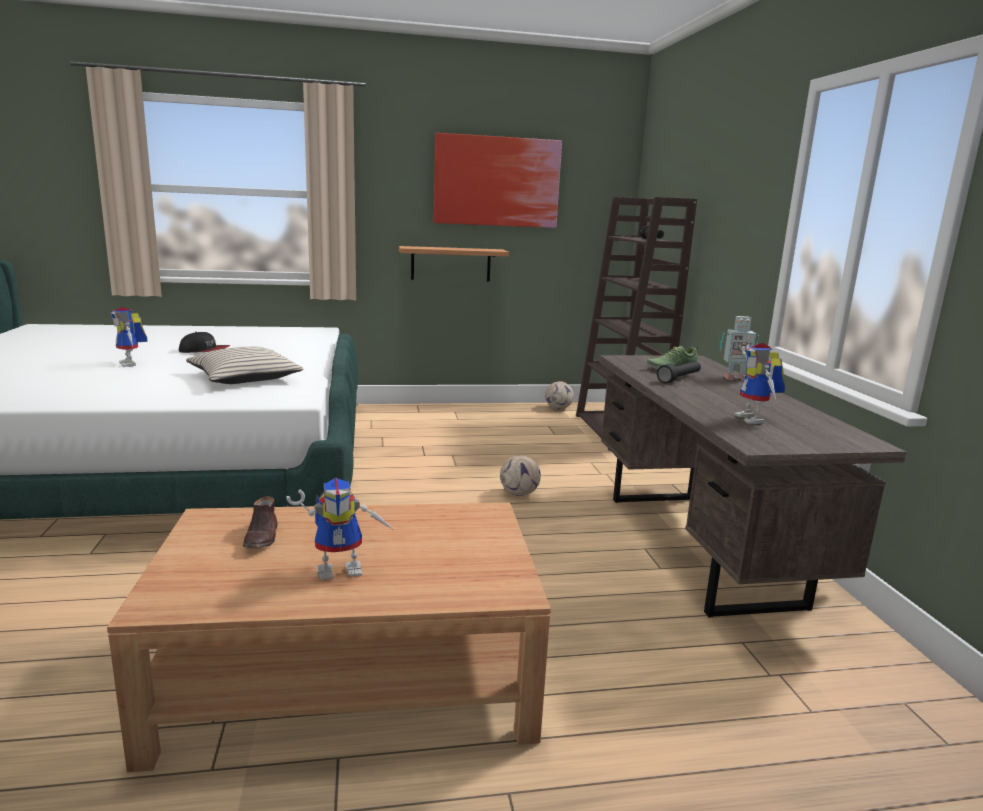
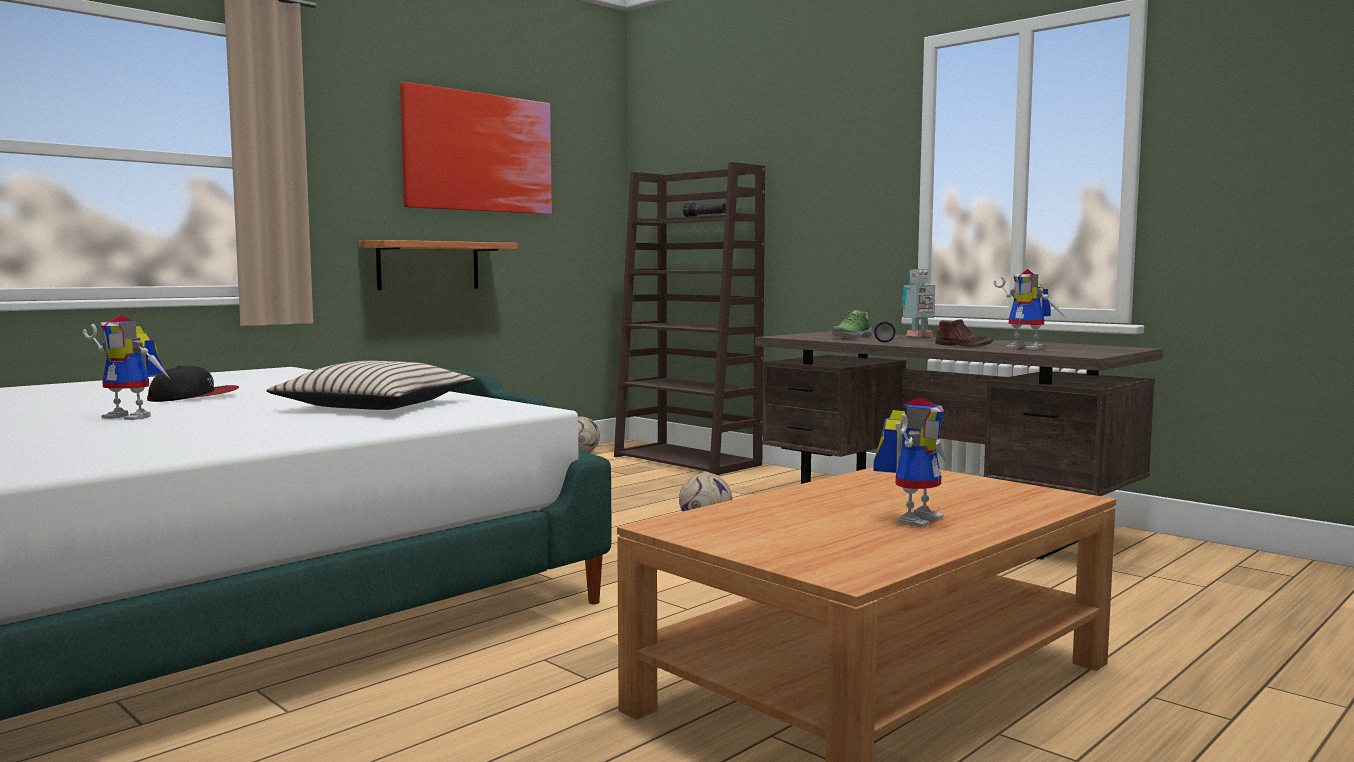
camera: 35 degrees left, 10 degrees down
brown shoe [243,496,278,548] -> brown shoe moved to [935,319,994,347]

